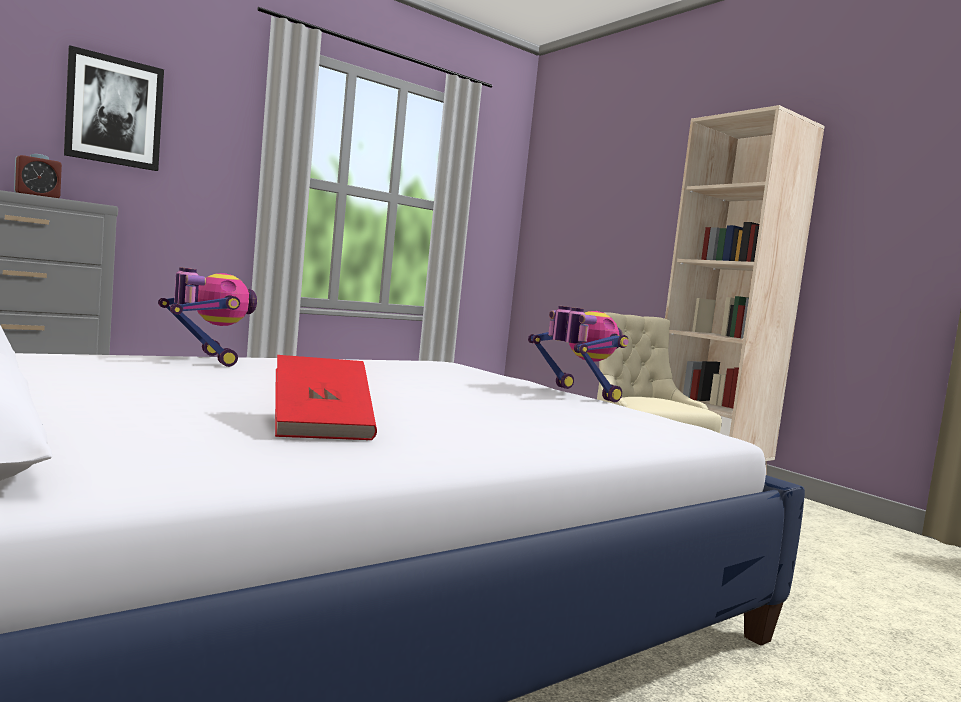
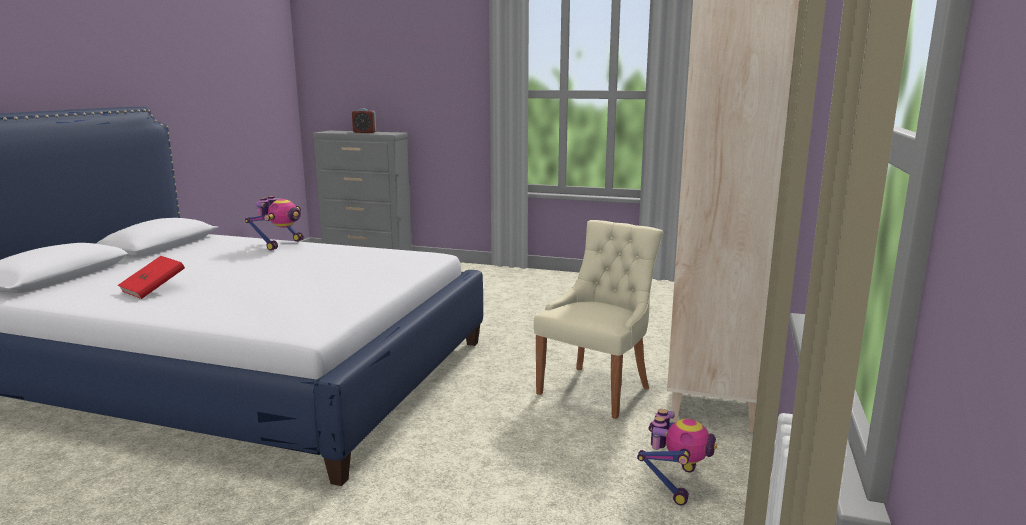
camera: 55 degrees right, 10 degrees up
picture [64,45,164,171] -> none
toy robot [528,306,629,402] -> toy robot moved to [637,409,717,505]

